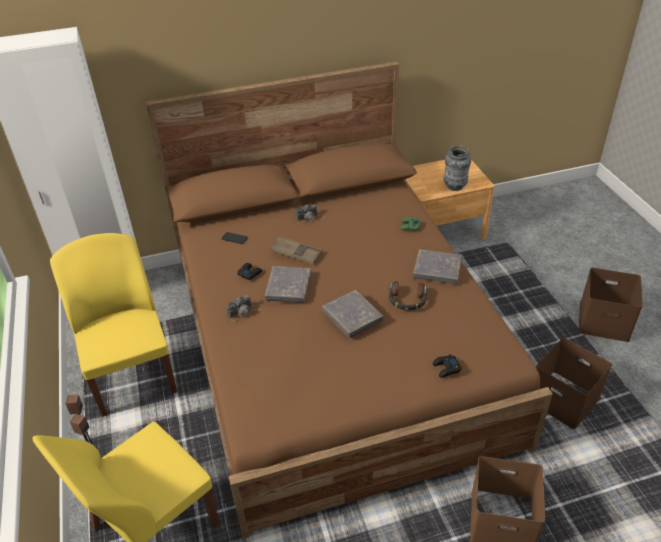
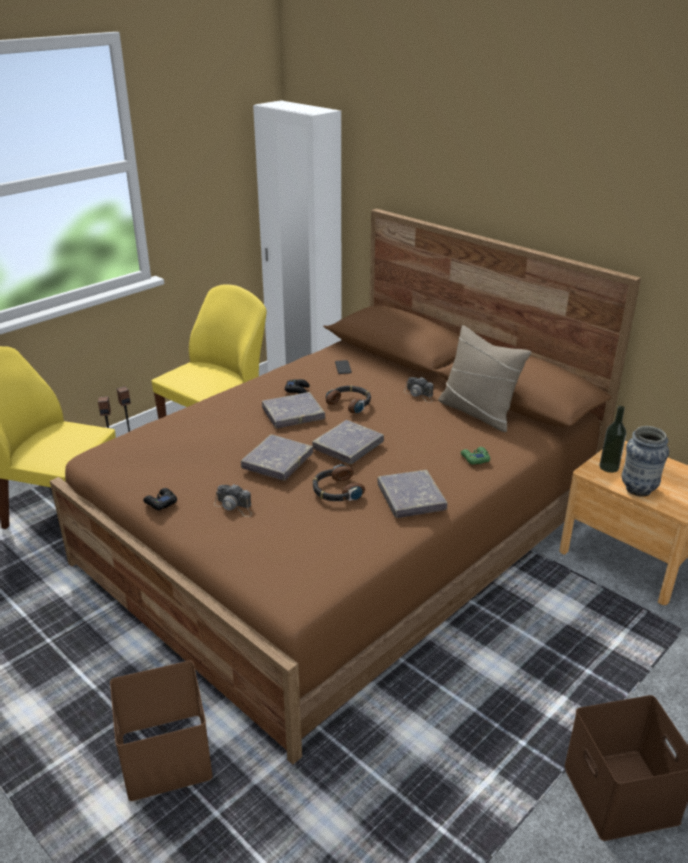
camera: 60 degrees right, 10 degrees down
camera [226,295,262,321] -> camera moved to [214,484,252,517]
brown tray [271,236,322,264] -> headphones [326,385,371,413]
black game controller [433,354,462,378] -> black game controller moved to [143,488,177,510]
brown storage box [536,338,612,429] -> none
none -> grey book [312,420,384,464]
none -> beige pillow [438,325,531,432]
none -> bottle [600,406,626,473]

